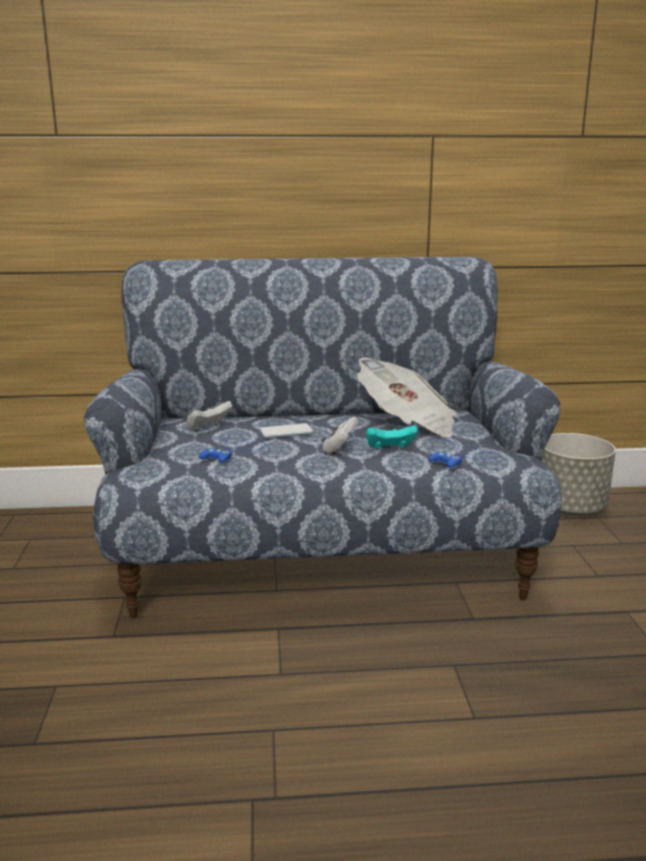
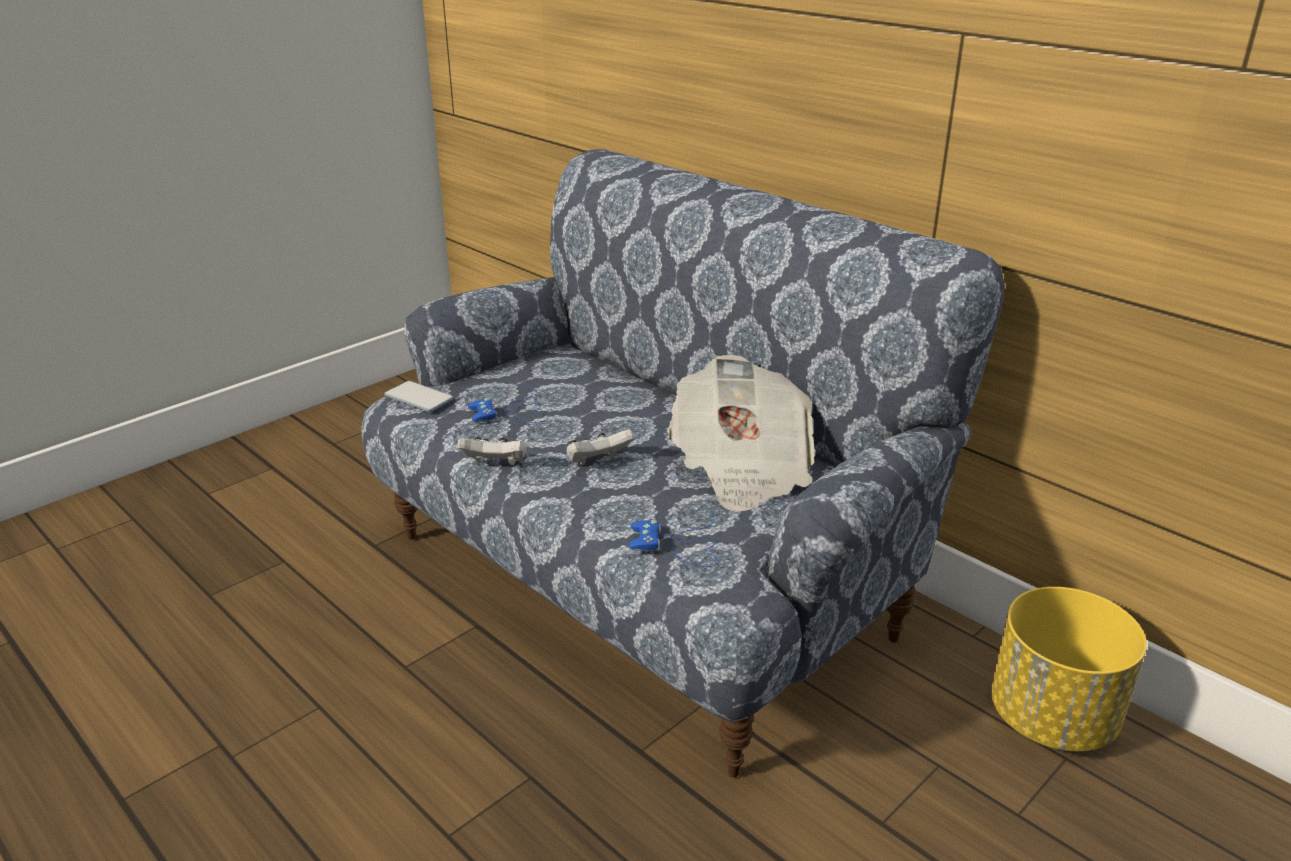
camera: 50 degrees right, 10 degrees up
white game controller [186,401,232,431] -> white game controller moved to [457,437,526,465]
phone [259,423,314,438] -> phone moved to [384,381,453,412]
turquoise game controller [366,425,418,450] -> none
grey planter [542,433,616,515] -> yellow planter [991,587,1147,752]

